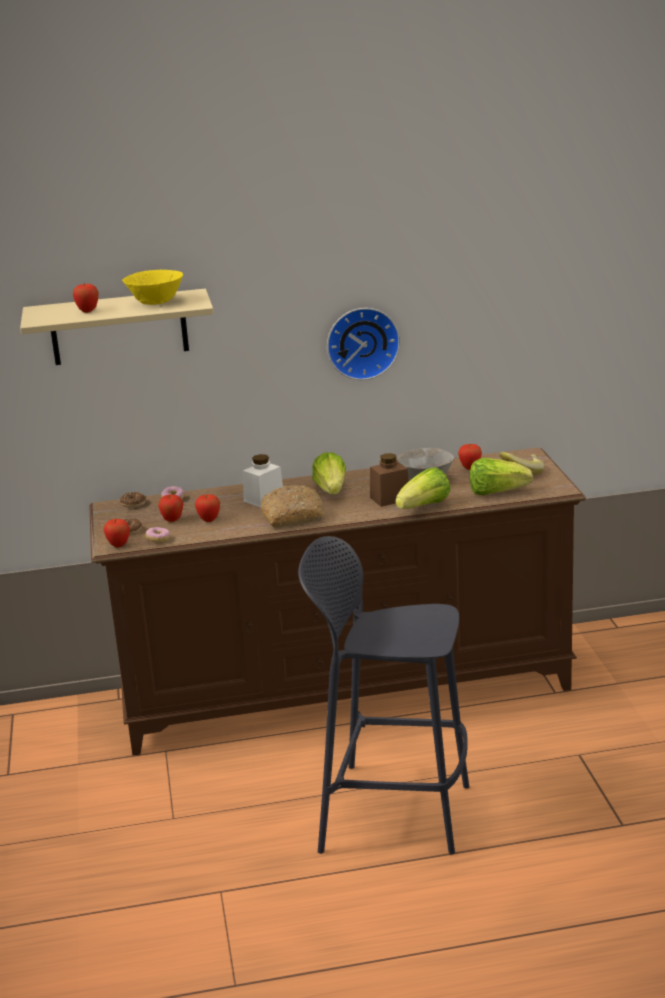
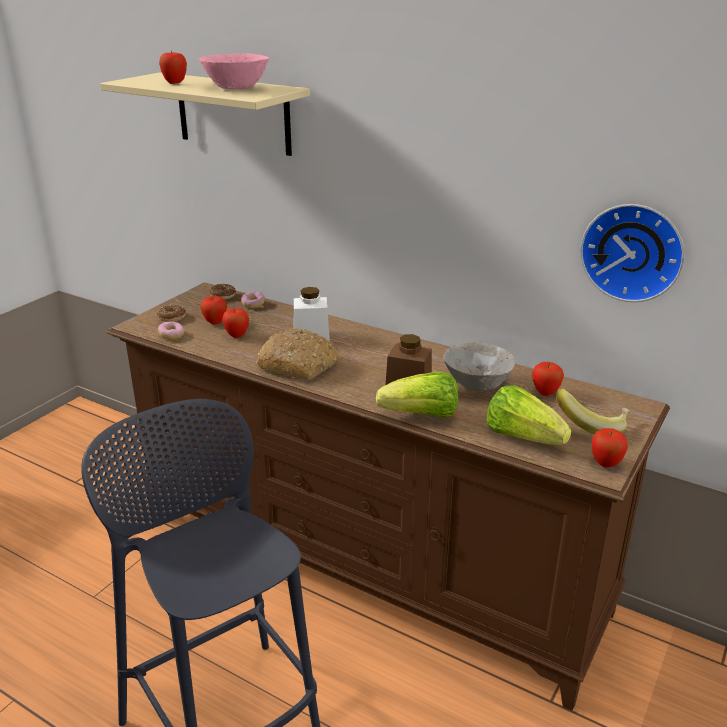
camera: 40 degrees right, 5 degrees up
apple [104,519,130,548] -> apple moved to [592,428,628,468]
yellow bowl [122,270,183,305] -> pink bowl [199,53,269,89]
lettuce [312,452,346,495] -> none
wall clock [327,308,400,380] -> wall clock moved to [580,204,685,302]

